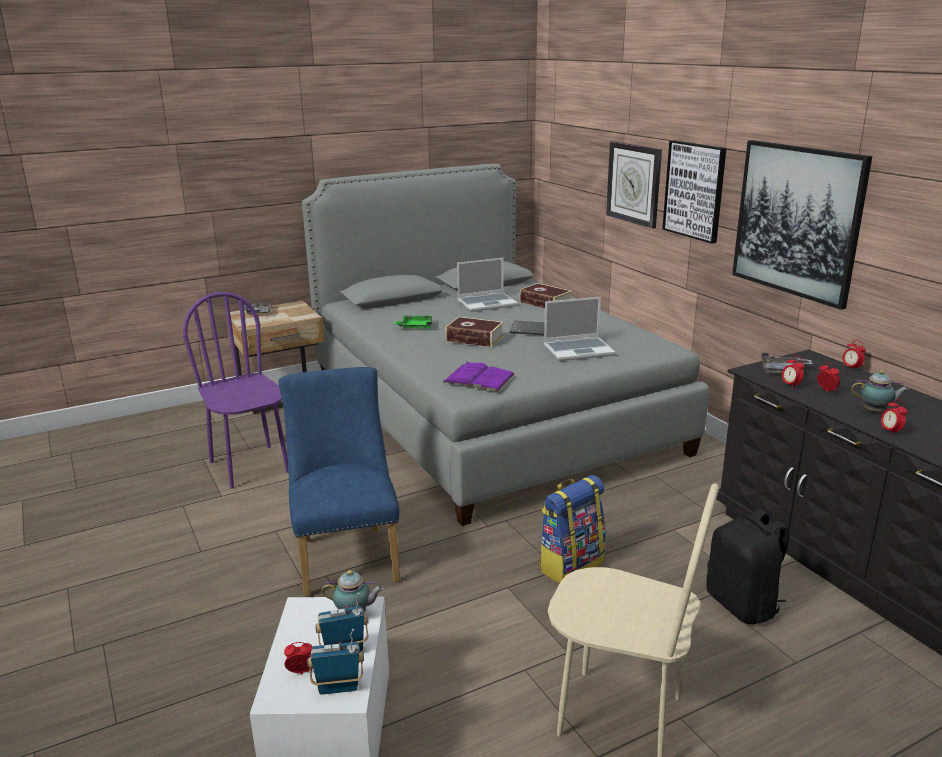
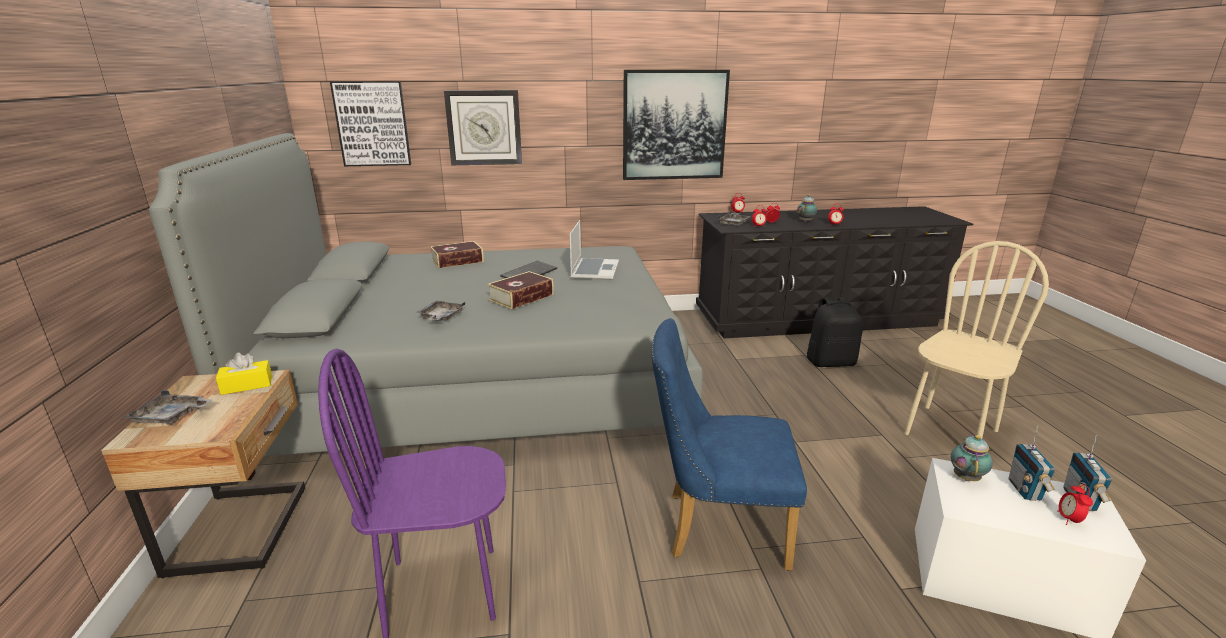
camera: 70 degrees left, 0 degrees up
green tray [394,315,432,329] -> grey tray [416,301,465,321]
purple book [443,362,515,391] -> none
laptop [457,258,518,312] -> none
backpack [539,475,606,583] -> none
picture [662,140,726,244] -> picture moved to [330,81,411,166]
none -> yellow tissue box [216,353,272,395]

